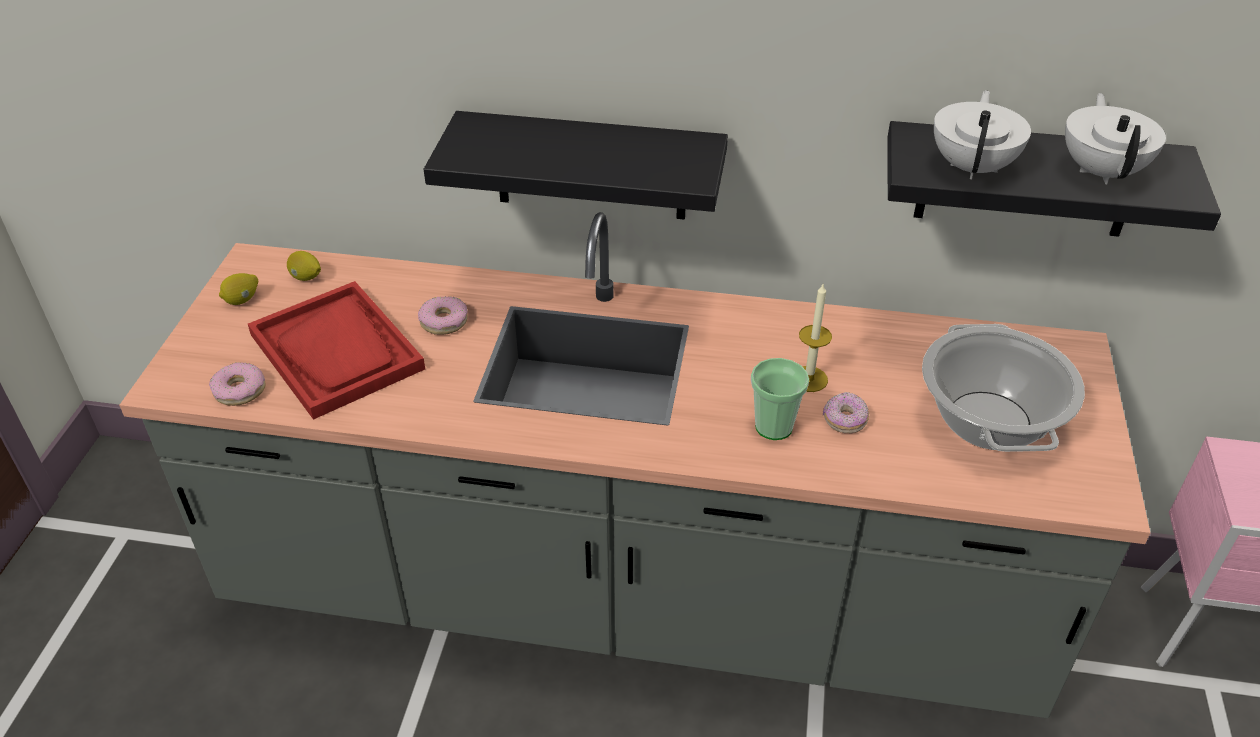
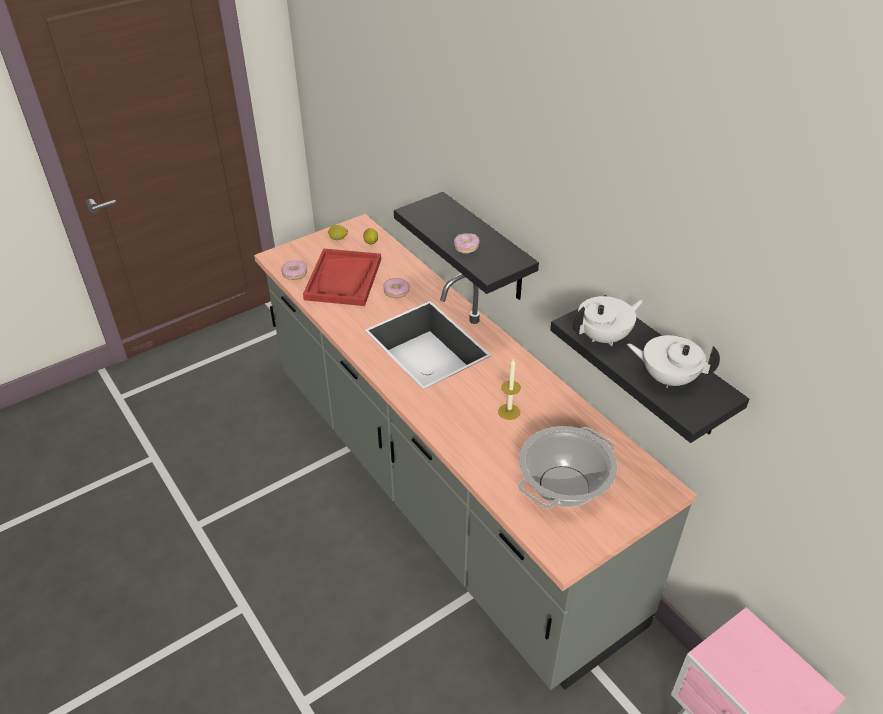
camera: 45 degrees right, 0 degrees up
cup [751,358,809,440] -> none
donut [823,392,869,433] -> donut moved to [454,233,480,254]
white teapot [1065,93,1166,184] -> white teapot turned 120 degrees counterclockwise [627,335,720,388]

